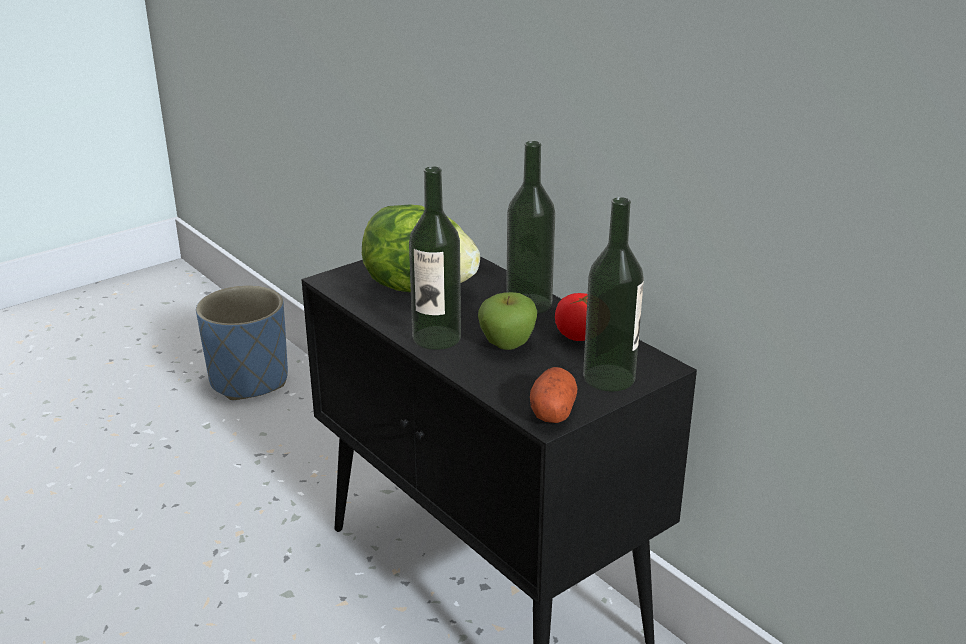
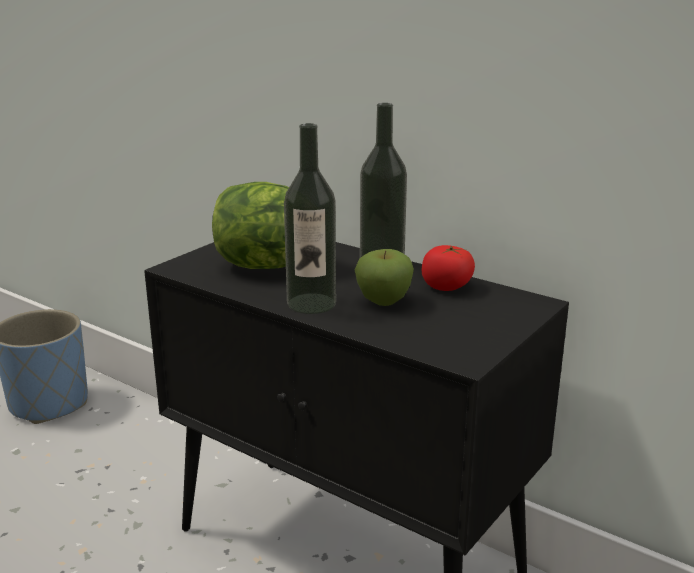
camera: 15 degrees left, 5 degrees down
potato [530,367,577,423] -> none
bottle [583,197,644,392] -> none

